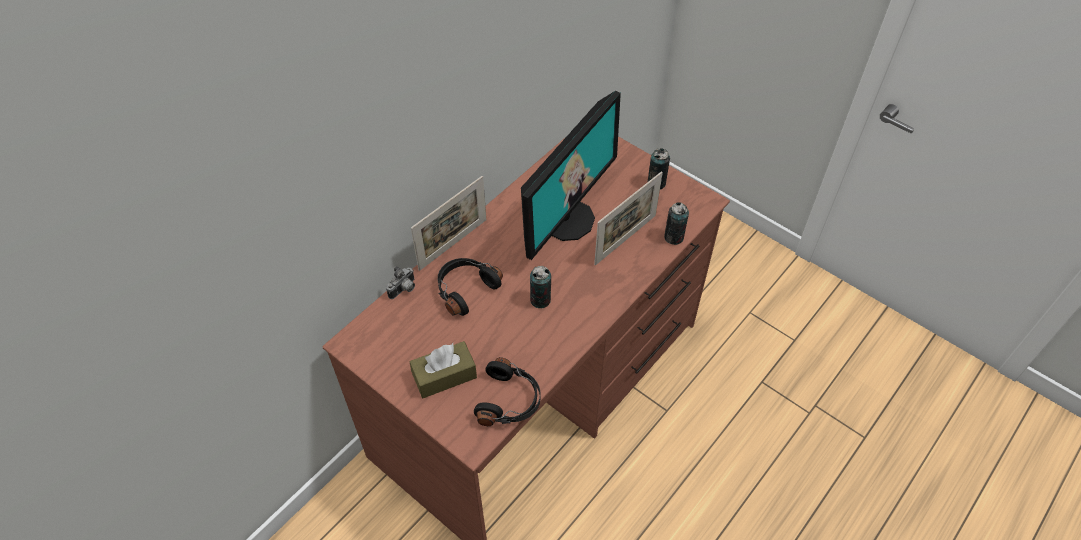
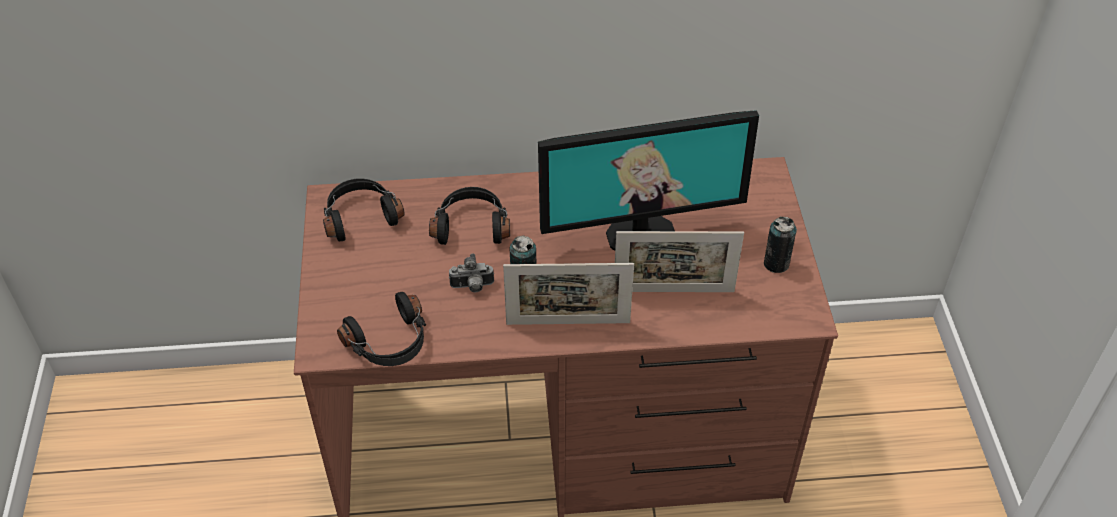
camera: 45 degrees right, 5 degrees down
camera [386,266,415,299] -> camera moved to [449,254,494,292]
brown tissue box [410,341,477,398] -> none
picture frame [411,176,486,271] -> picture frame moved to [503,263,634,325]
can [664,202,689,245] -> none
none -> black headphones [323,178,405,241]

